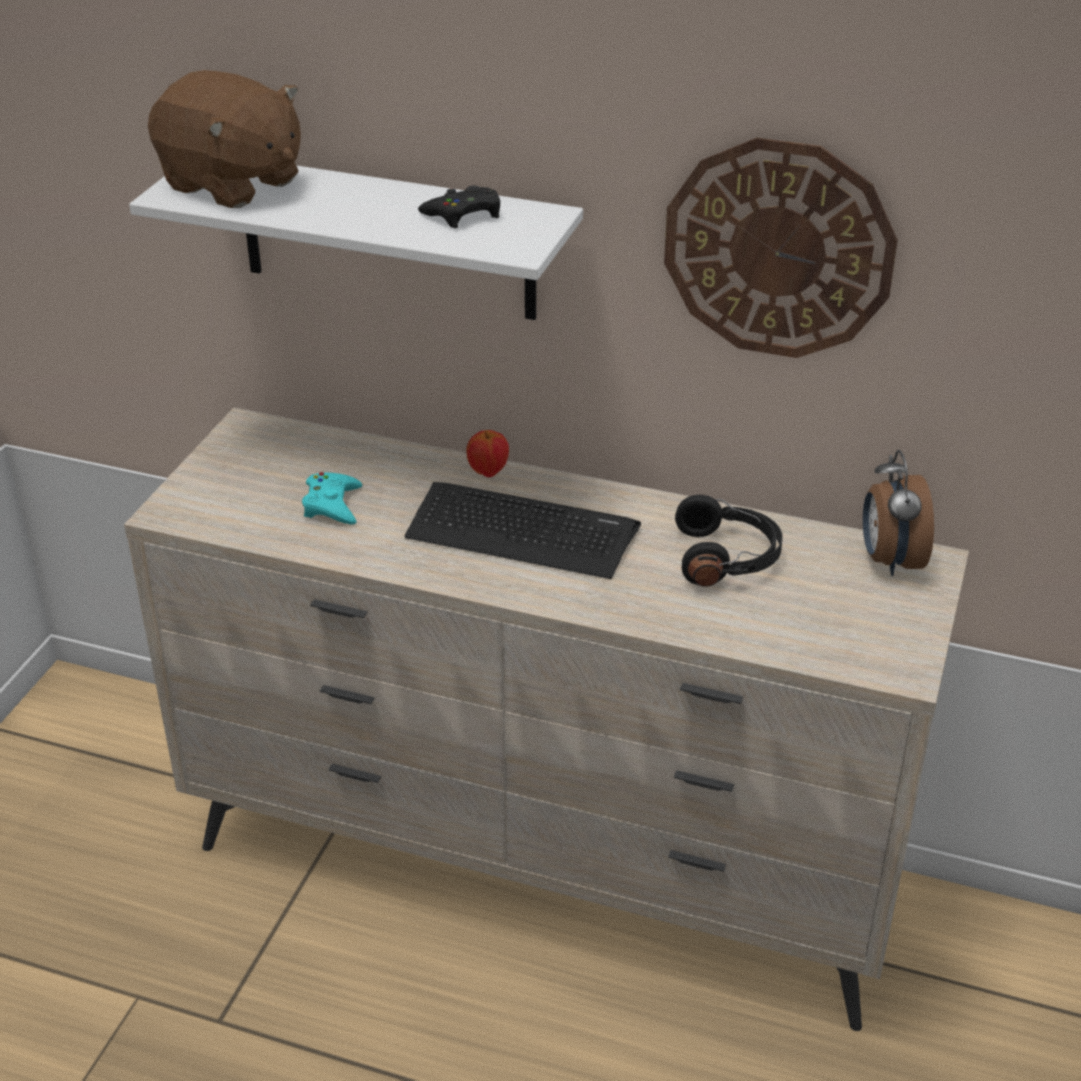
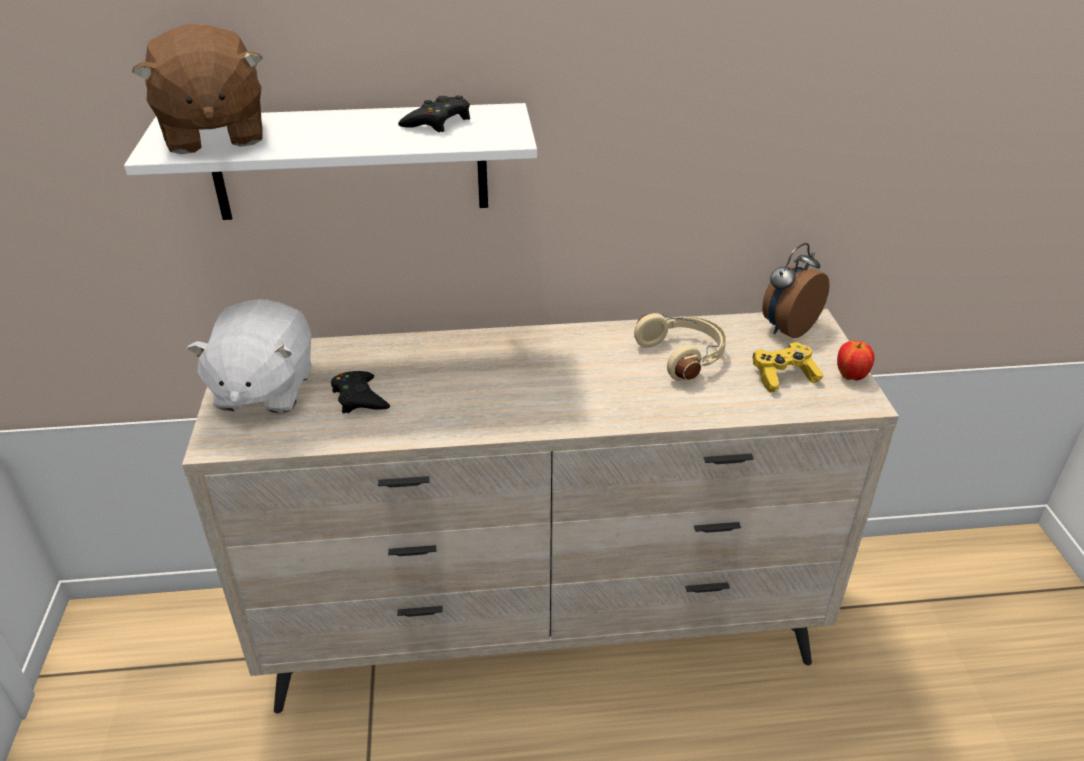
camera: 25 degrees left, 0 degrees up
brown plush toy [148,70,301,208] -> brown plush toy turned 60 degrees clockwise [132,24,263,154]
turquoise game controller [302,472,362,524] -> black game controller [331,371,390,414]
keyboard [405,482,641,579] -> none
apple [466,430,509,477] -> apple moved to [837,340,875,381]
wall clock [664,137,898,358] -> none
black headphones [675,495,783,587] -> beige headphones [634,313,726,381]
alarm clock [863,450,934,576] -> alarm clock turned 75 degrees clockwise [762,243,830,338]
none -> white plush toy [187,299,311,414]
none -> yellow game controller [753,342,823,393]

